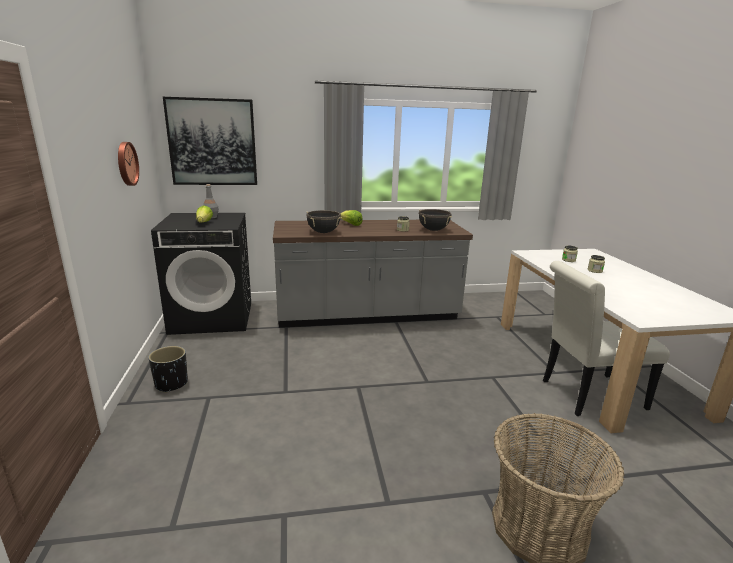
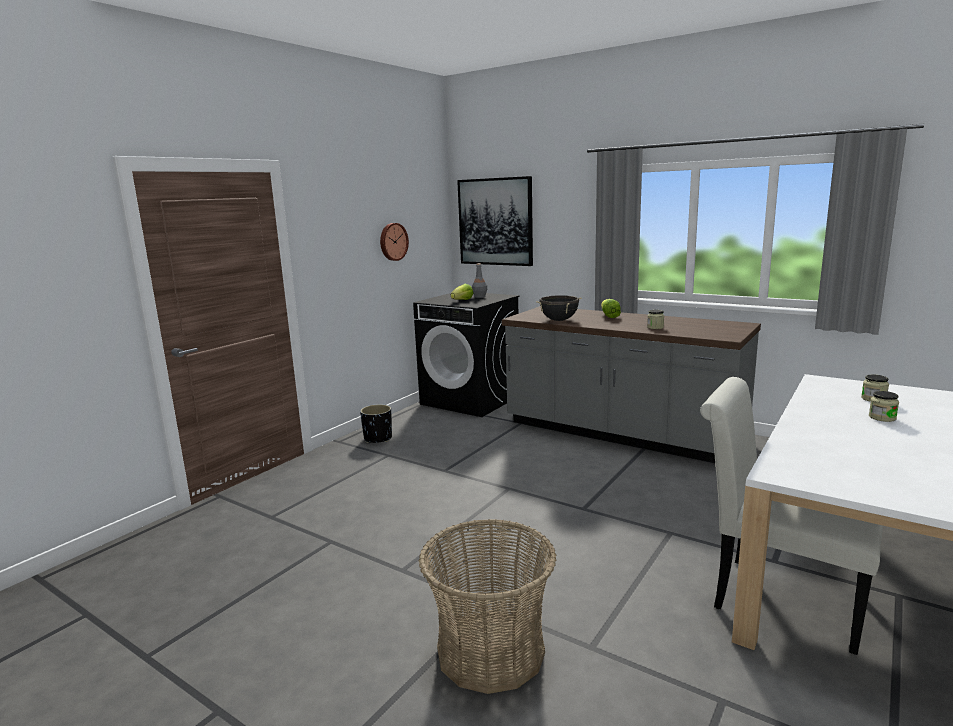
camera: 45 degrees right, 5 degrees down
black cooking pot [419,209,452,231] -> none

